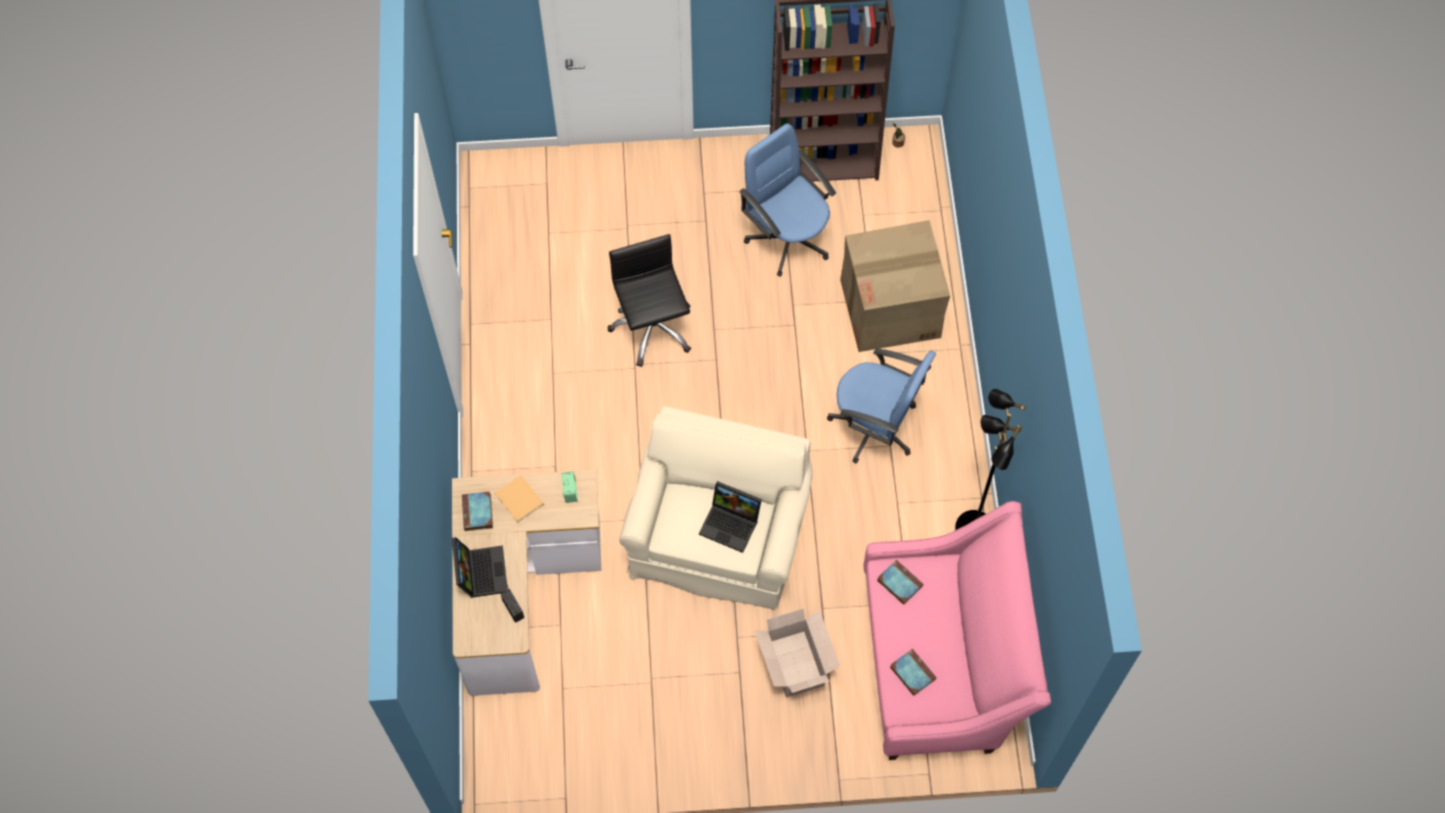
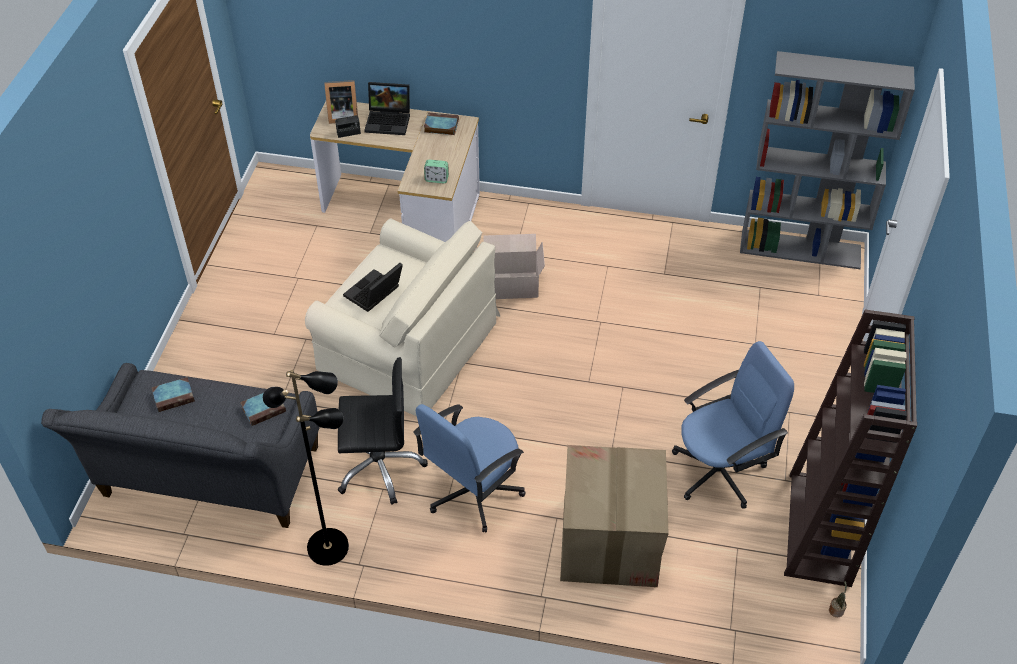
camera: 105 degrees right, 15 degrees down
beige book [495,475,544,523] -> none
black office chair [608,234,691,367] -> black office chair moved to [338,357,428,505]
cardboard box [755,608,840,698] -> cardboard box moved to [474,234,545,299]
pink sofa [864,501,1051,760] -> grey sofa [41,363,320,528]
none -> picture frame [324,80,358,124]
none -> grey bookcase [740,51,915,269]

